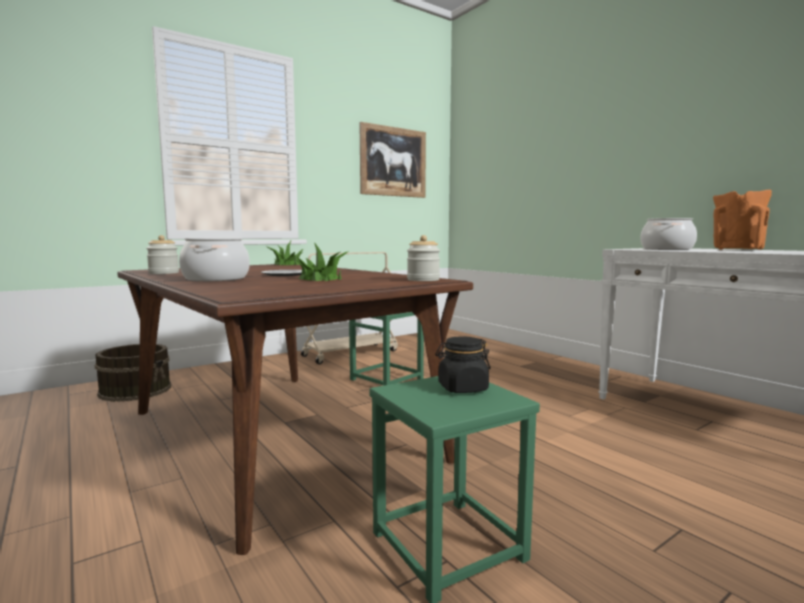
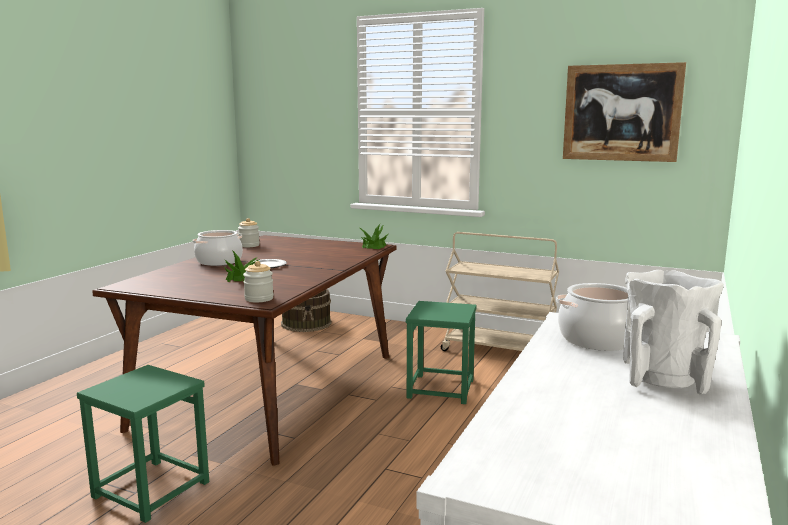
camera: 60 degrees right, 5 degrees up
black jar [435,337,491,393] -> none
orange vase [713,190,772,250] -> white vase [623,270,724,395]

